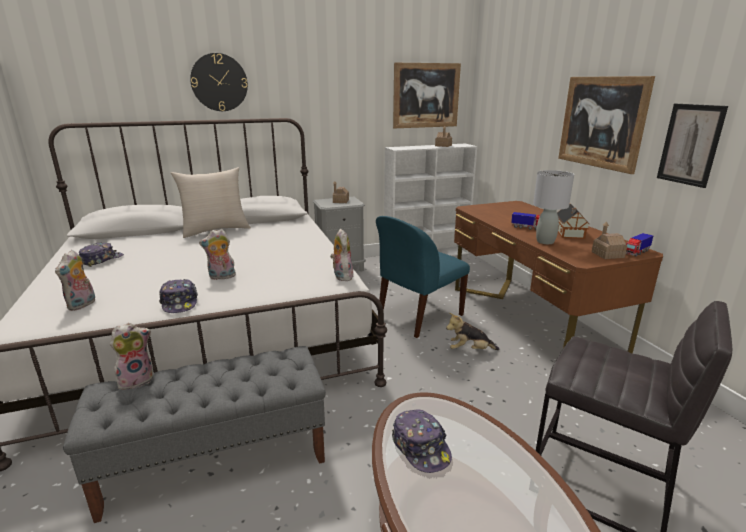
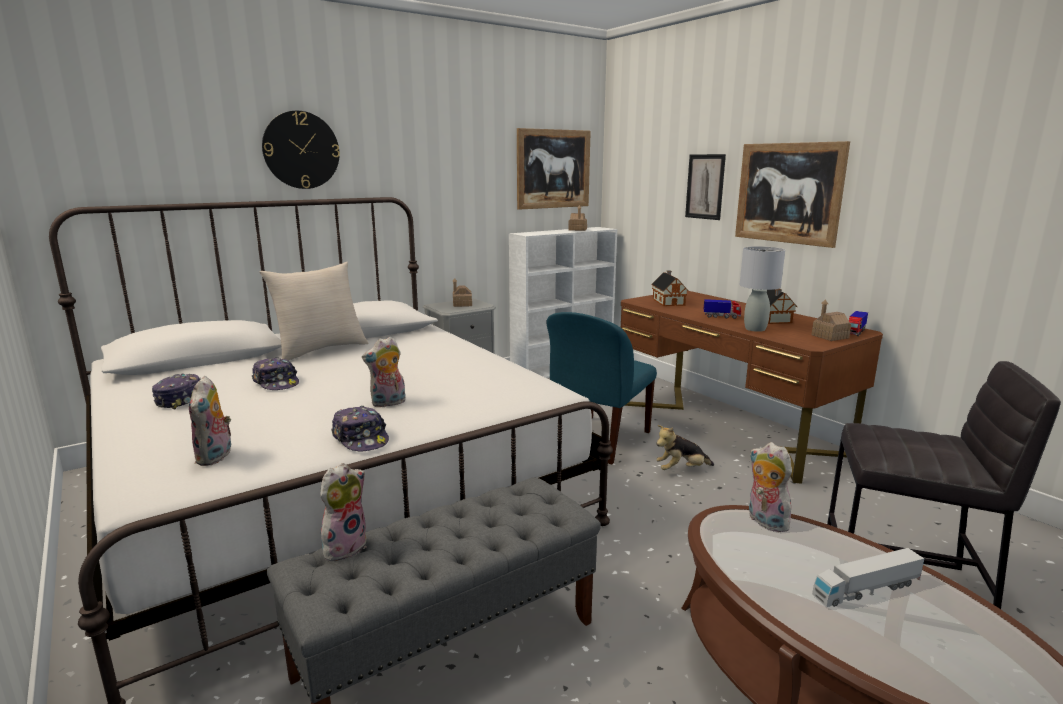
camera: 15 degrees left, 5 degrees down
plush toy [330,229,353,281] -> plush toy moved to [749,442,792,532]
cap [392,409,452,473] -> cap moved to [252,357,299,390]
picture [657,104,728,188] -> picture moved to [685,154,726,220]
none -> toy house [651,270,689,306]
none -> toy truck [812,548,925,607]

